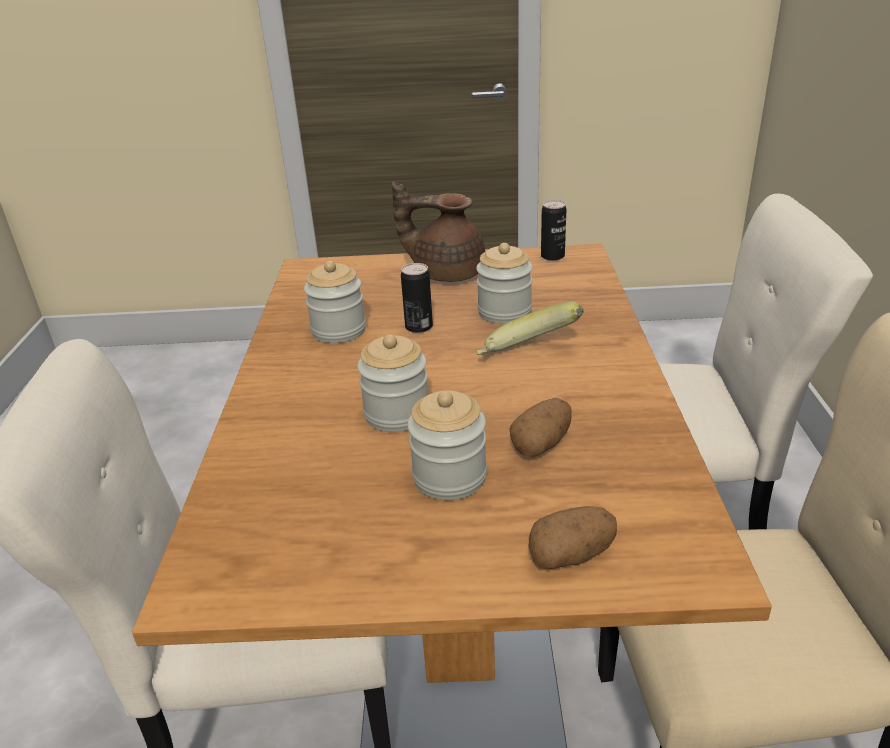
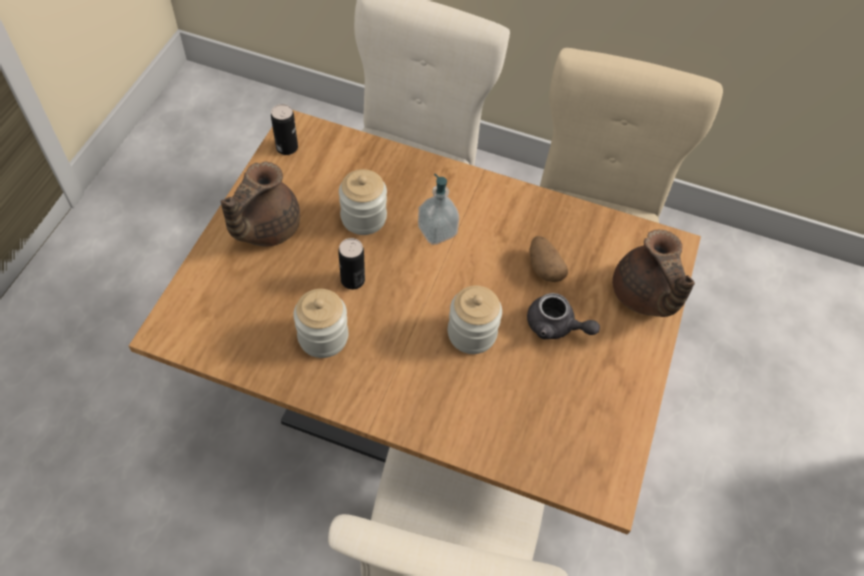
camera: 75 degrees left, 25 degrees up
jar [408,390,487,500] -> grey teapot [527,293,600,340]
banana [476,302,584,355] -> soap dispenser [418,174,459,245]
potato [528,506,617,569] -> brown teapot [612,230,695,317]

